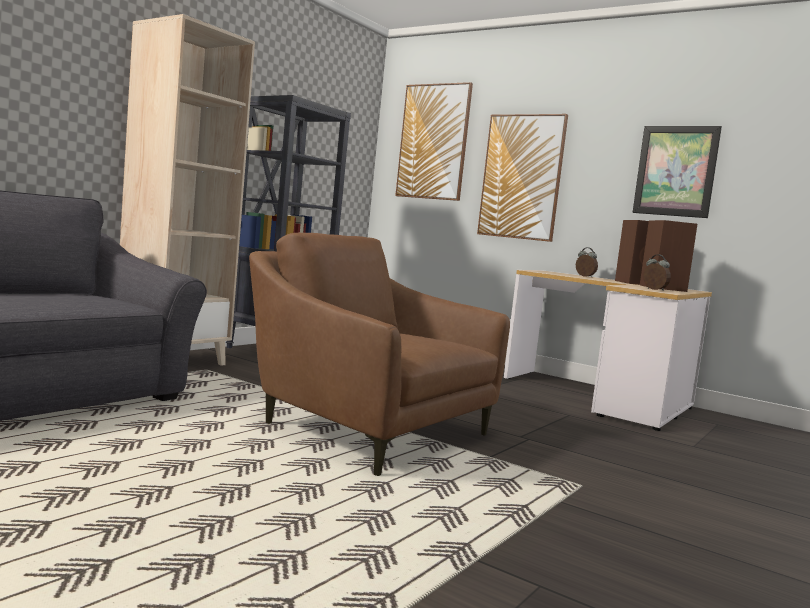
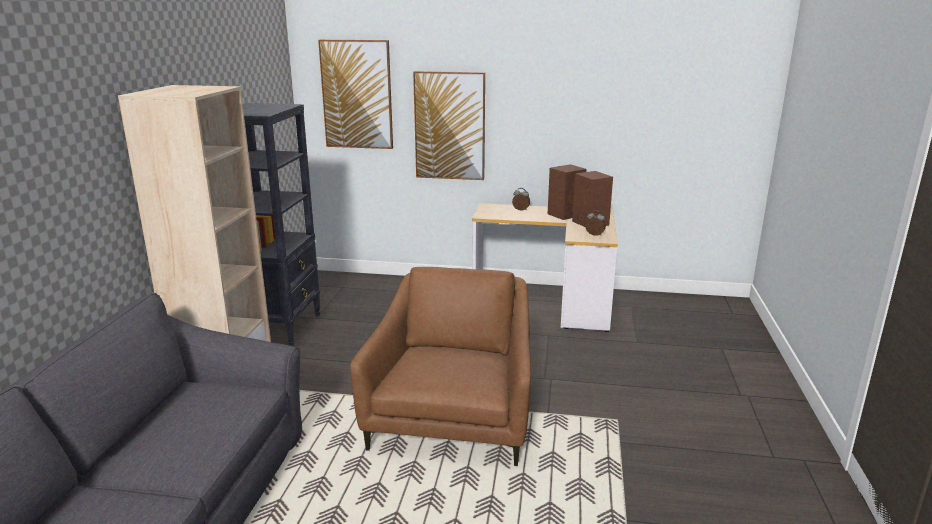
camera: 25 degrees left, 15 degrees up
brown armchair [249,233,510,476] -> brown armchair turned 90 degrees clockwise [350,267,531,466]
picture [632,126,722,218] -> none

